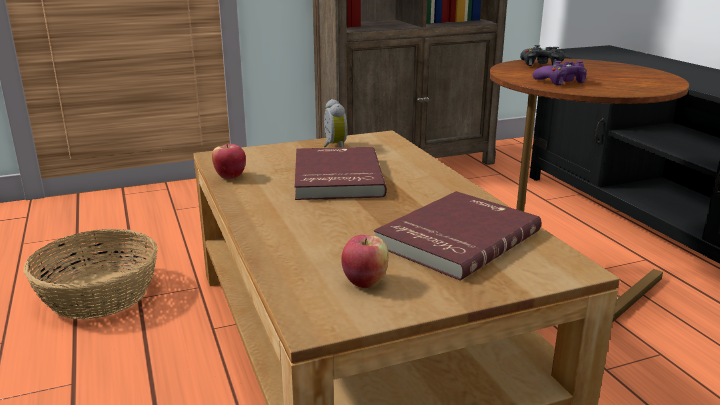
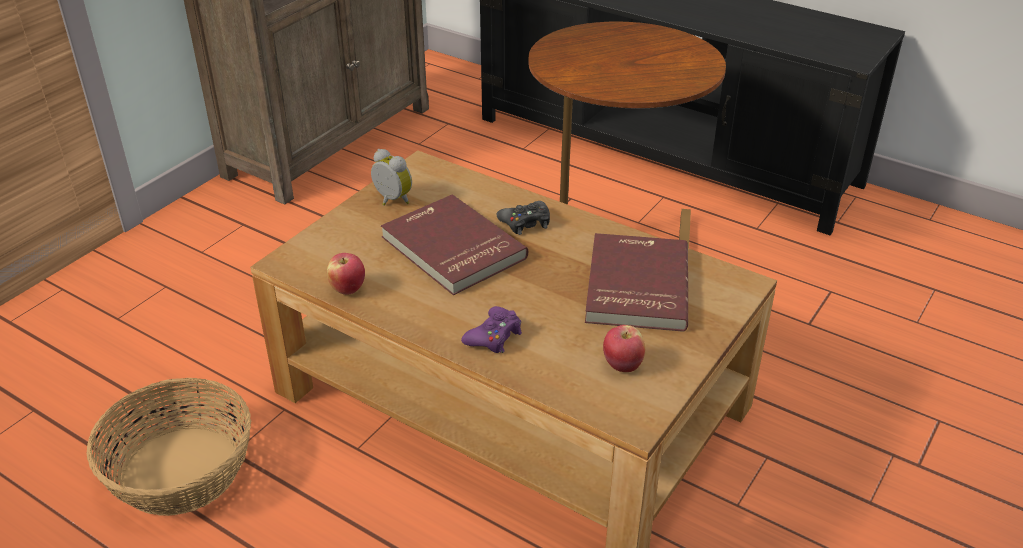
camera: 35 degrees left, 15 degrees up
black game controller [520,45,565,66] -> black game controller moved to [497,201,550,235]
purple game controller [533,61,587,86] -> purple game controller moved to [461,306,522,353]

